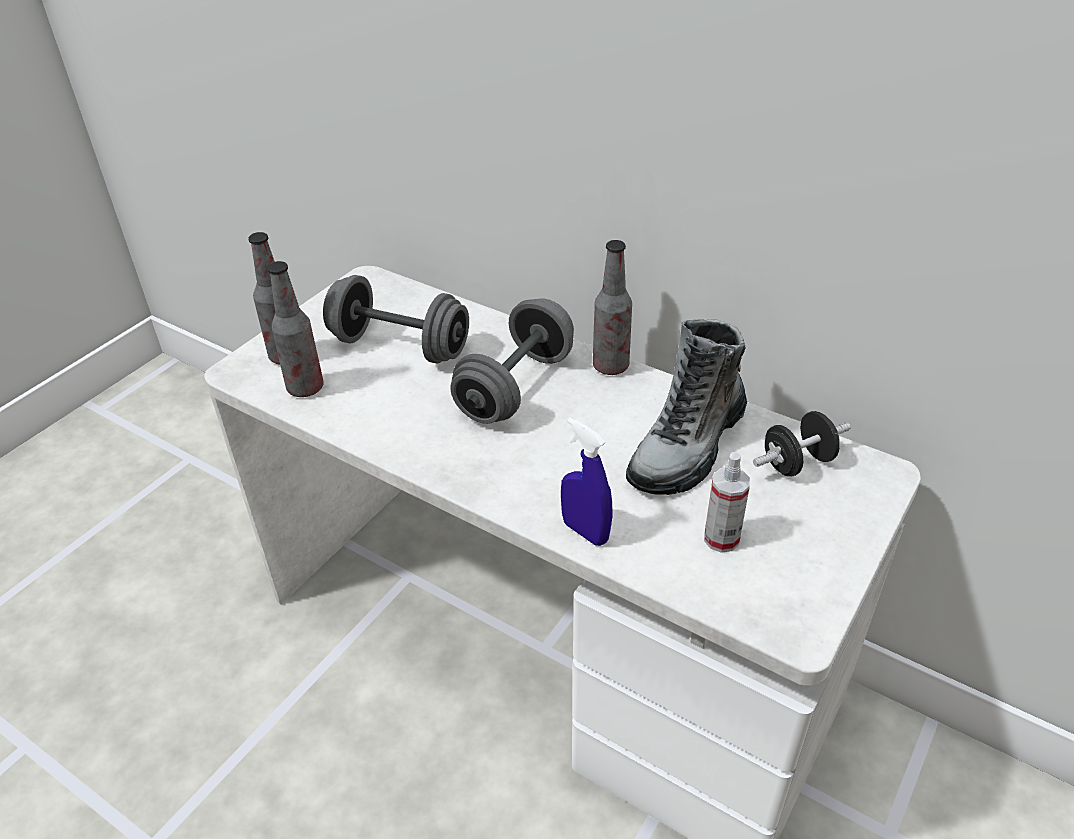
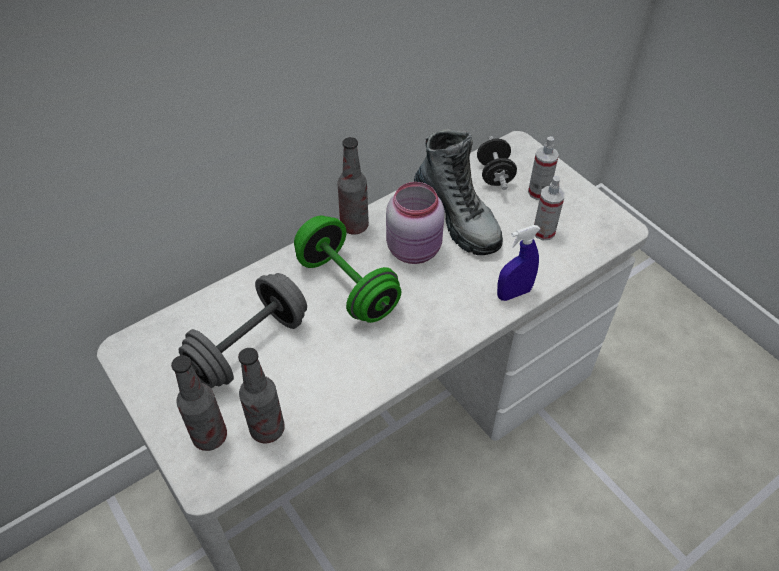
camera: 70 degrees left, 10 degrees up
grey dumbbell [450,299,574,424] -> green dumbbell [294,215,401,323]
none -> pink jar [386,182,444,264]
none -> spray bottle [528,136,559,200]

